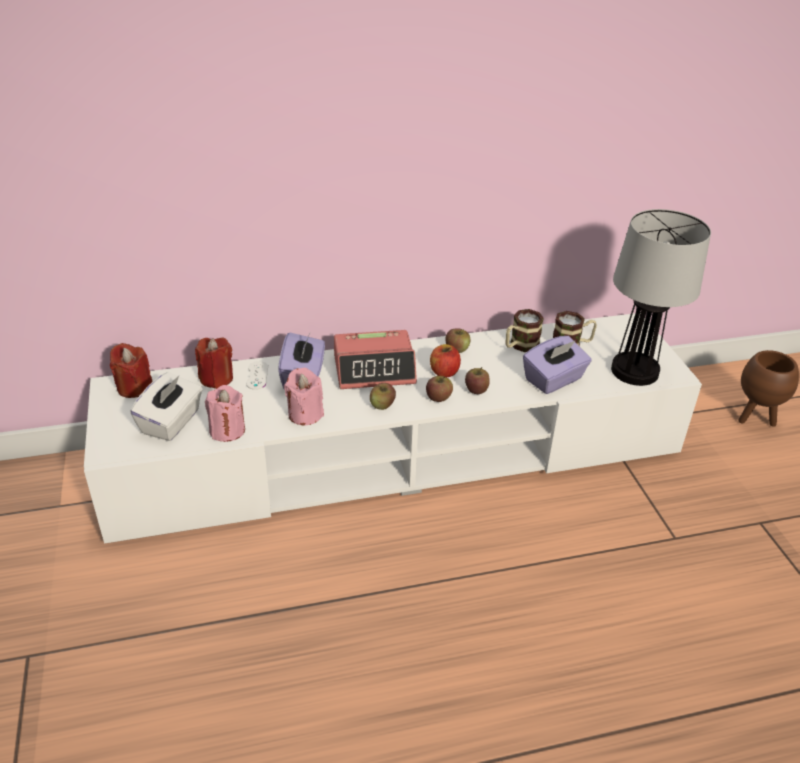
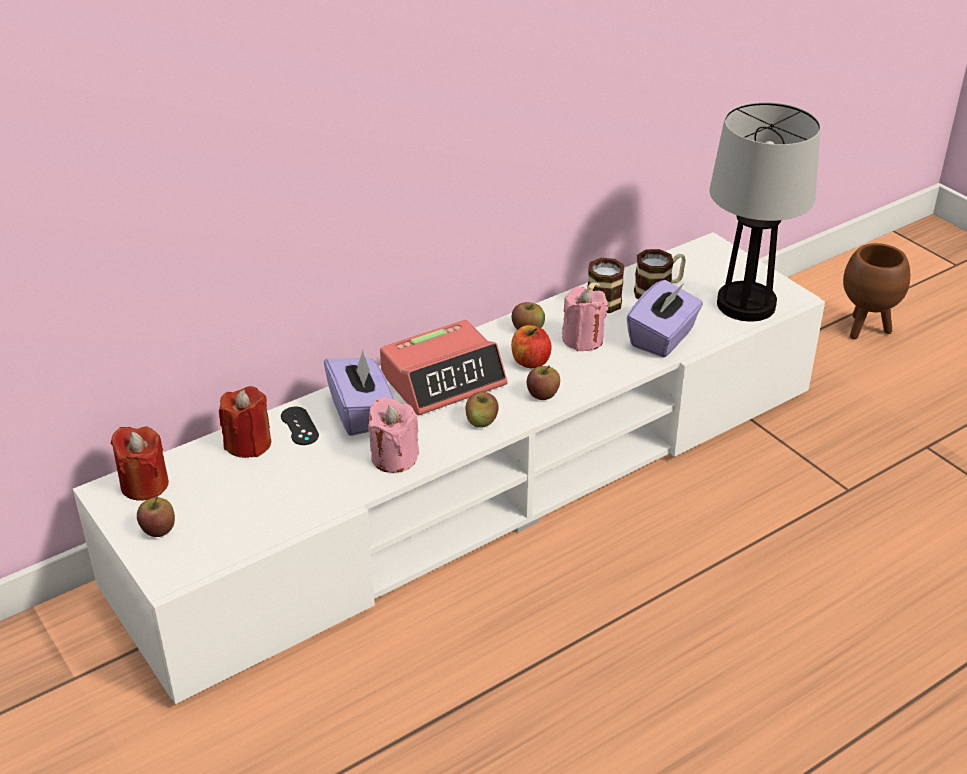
camera: 20 degrees left, 0 degrees up
white tissue box [130,372,203,441] -> none
pink candle [205,385,245,442] -> pink candle moved to [562,287,608,351]
white game controller [246,361,268,390] -> black game controller [281,407,319,445]
apple [465,367,490,394] -> apple moved to [137,497,175,537]

